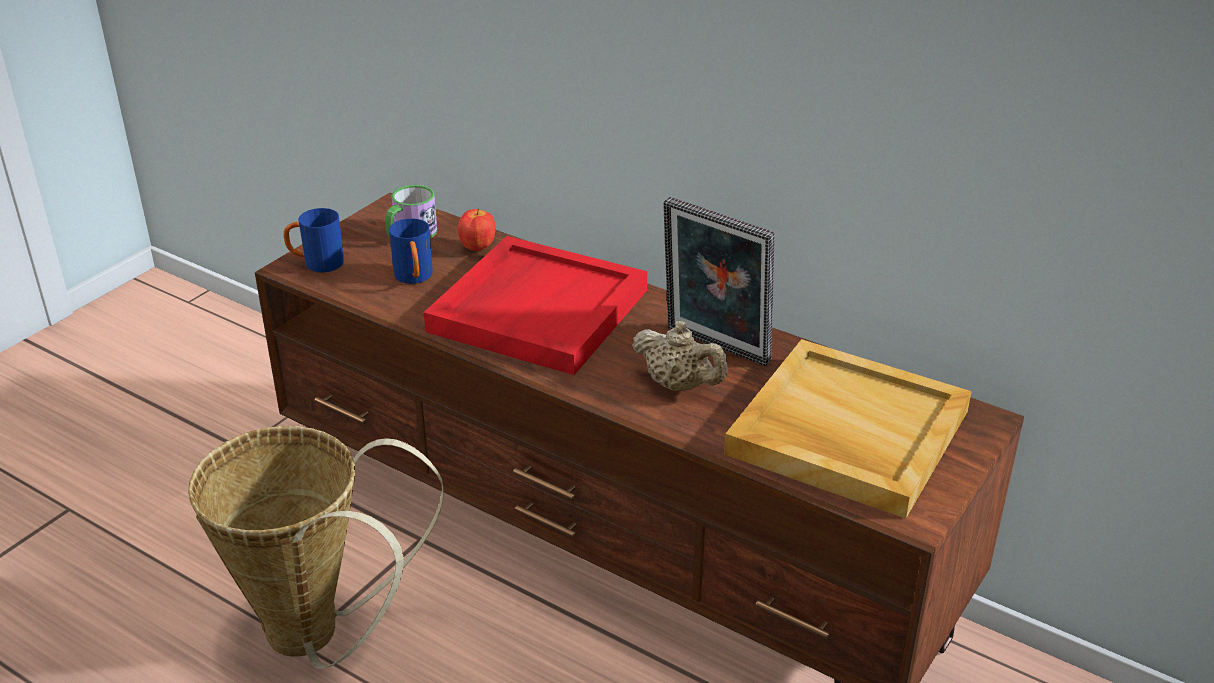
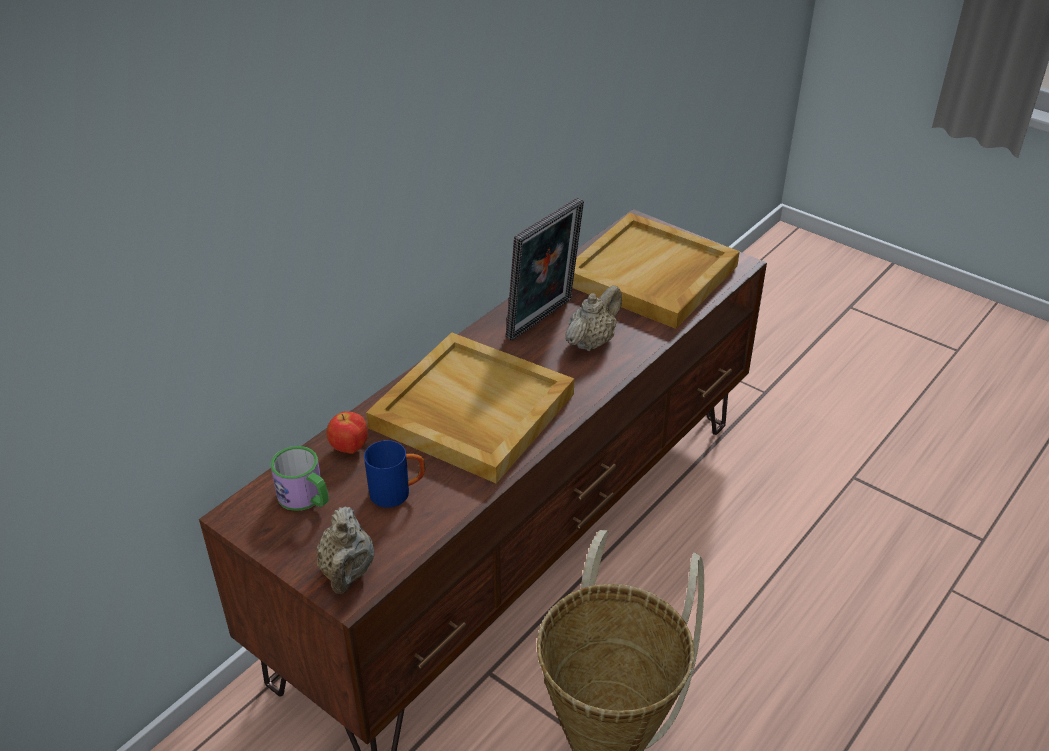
camera: 85 degrees left, 5 degrees up
blue mug [283,208,344,273] -> beige teapot [316,506,374,594]
red tray [424,236,647,375] -> beige tray [366,332,574,484]

